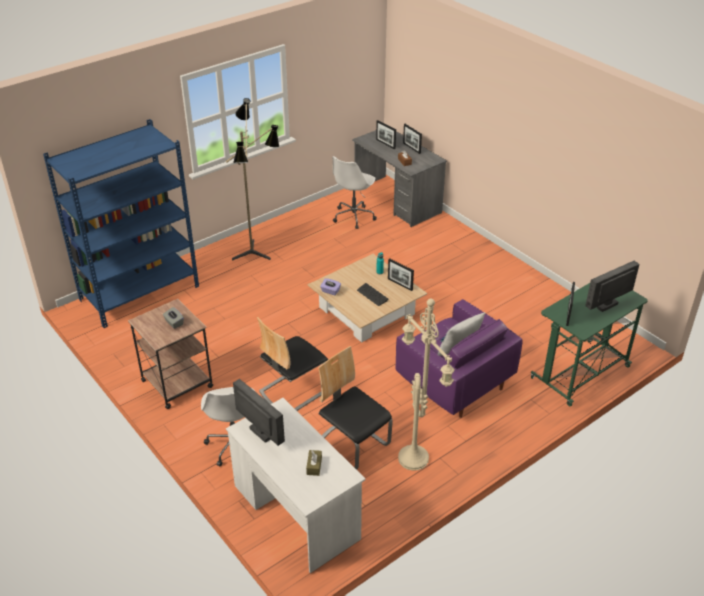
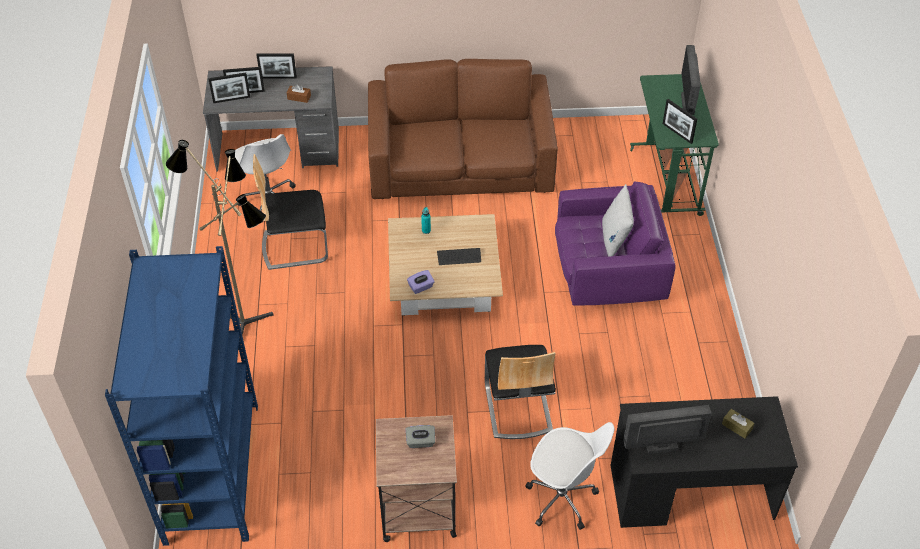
camera: 55 degrees left, 10 degrees up
white desk [226,398,366,573] -> black desk [611,396,798,528]
chair [318,346,393,470] -> chair moved to [253,154,328,270]
picture frame [388,258,414,291] -> picture frame moved to [208,72,250,103]
beige floor lamp [398,298,455,471] -> none
none -> brown sofa [368,59,558,199]

